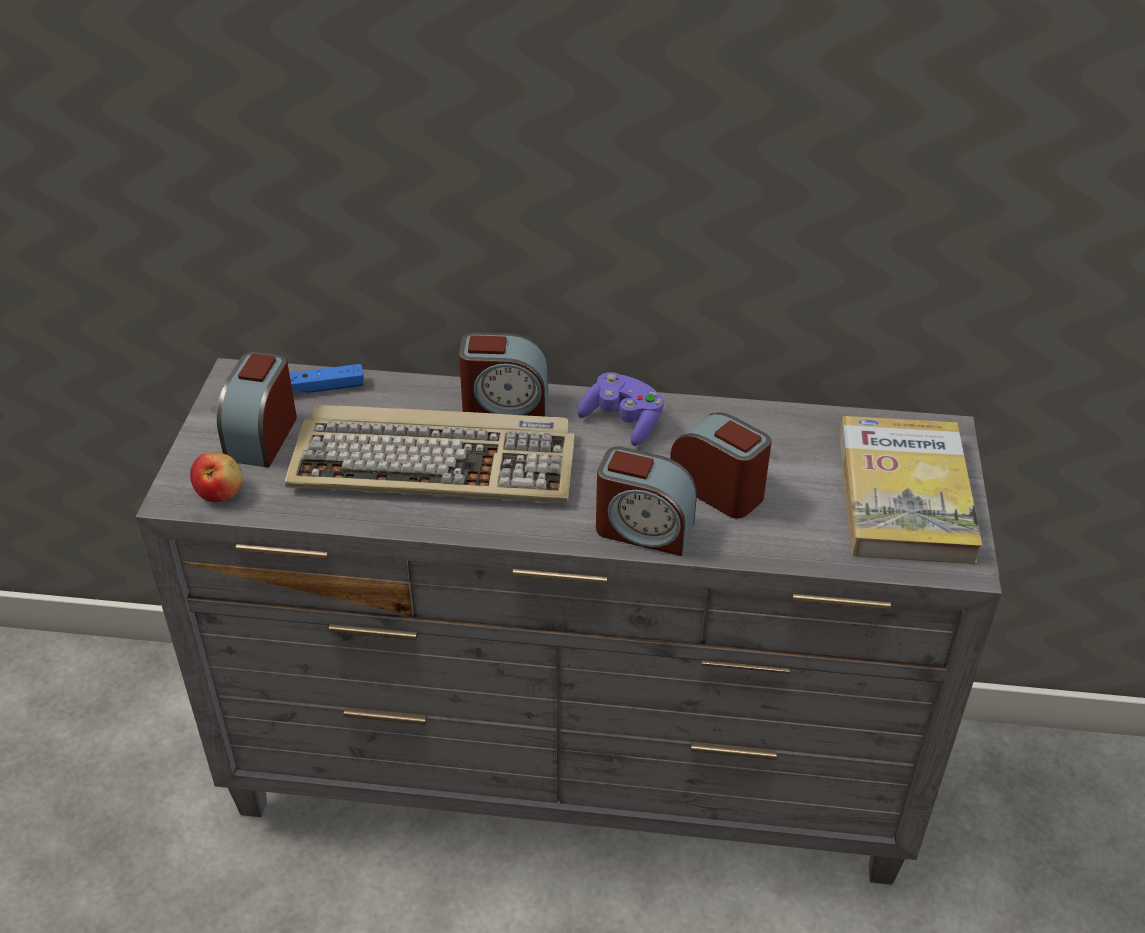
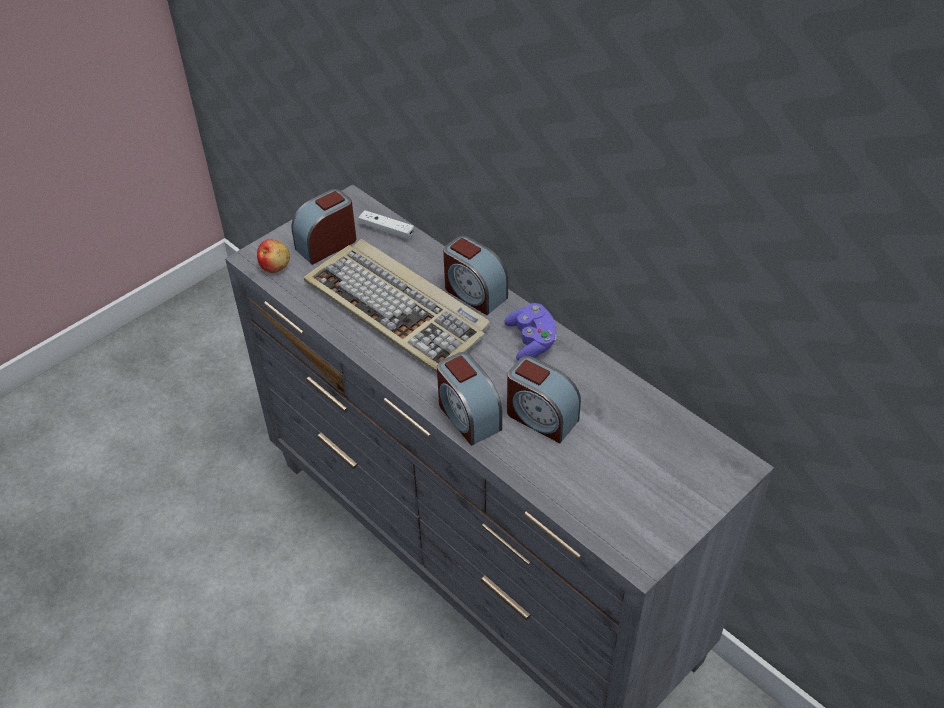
camera: 40 degrees right, 5 degrees up
blue game controller [289,364,364,393] -> white game controller [359,210,414,240]
alarm clock [670,412,771,519] -> alarm clock turned 135 degrees clockwise [507,356,581,443]
book [839,416,982,564] -> none

